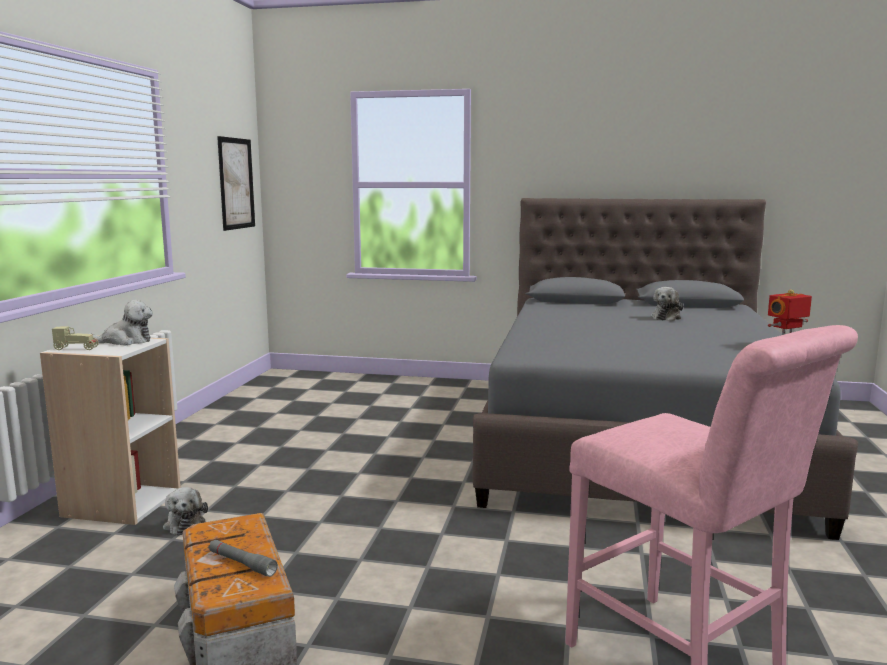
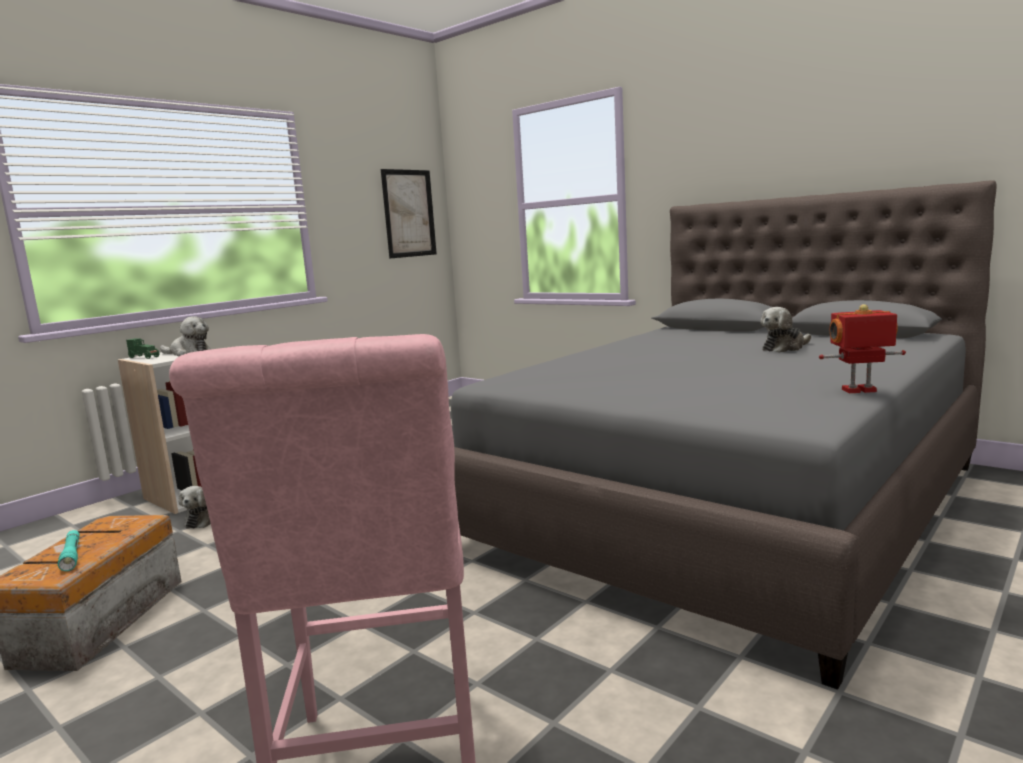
camera: 30 degrees right, 0 degrees up
beige toy car [52,327,99,350] -> green toy car [126,338,159,359]
grey flashlight [209,539,278,577] -> turquoise flashlight [57,530,80,571]

